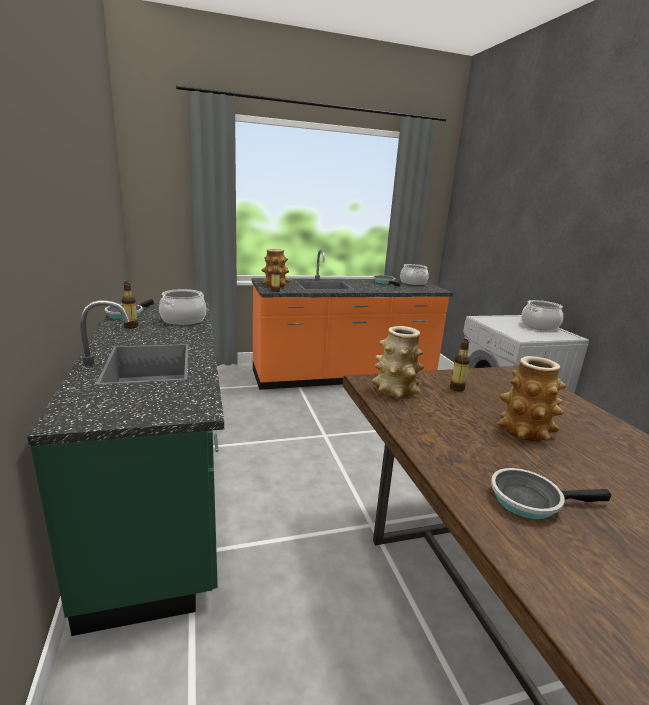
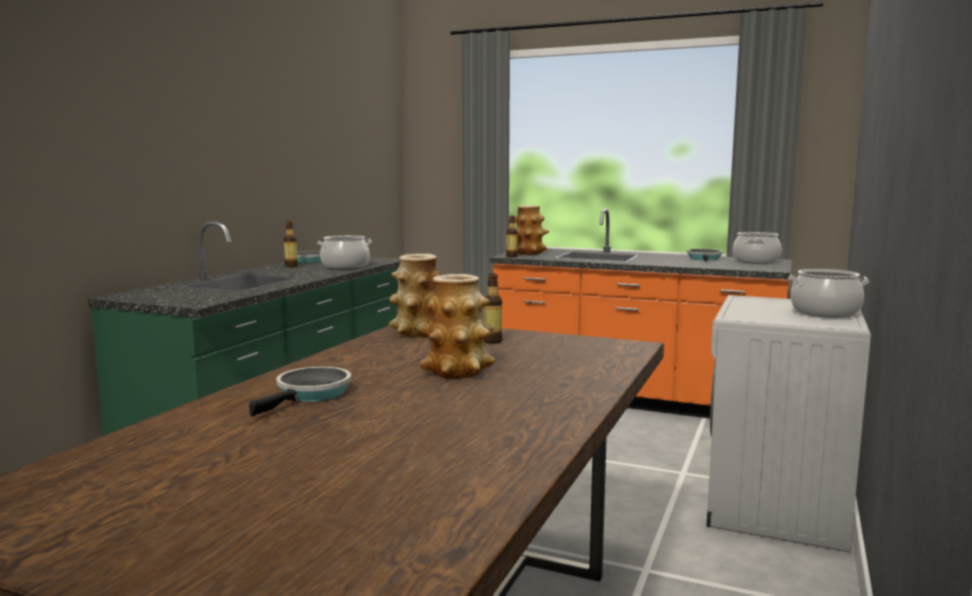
camera: 40 degrees right, 10 degrees down
frying pan [491,468,611,520] -> frying pan turned 75 degrees clockwise [249,367,351,417]

